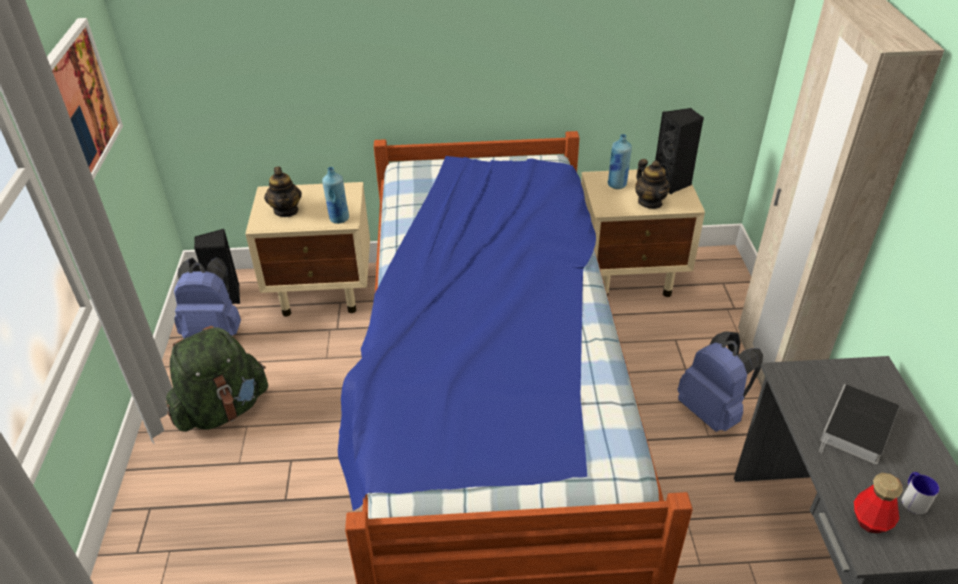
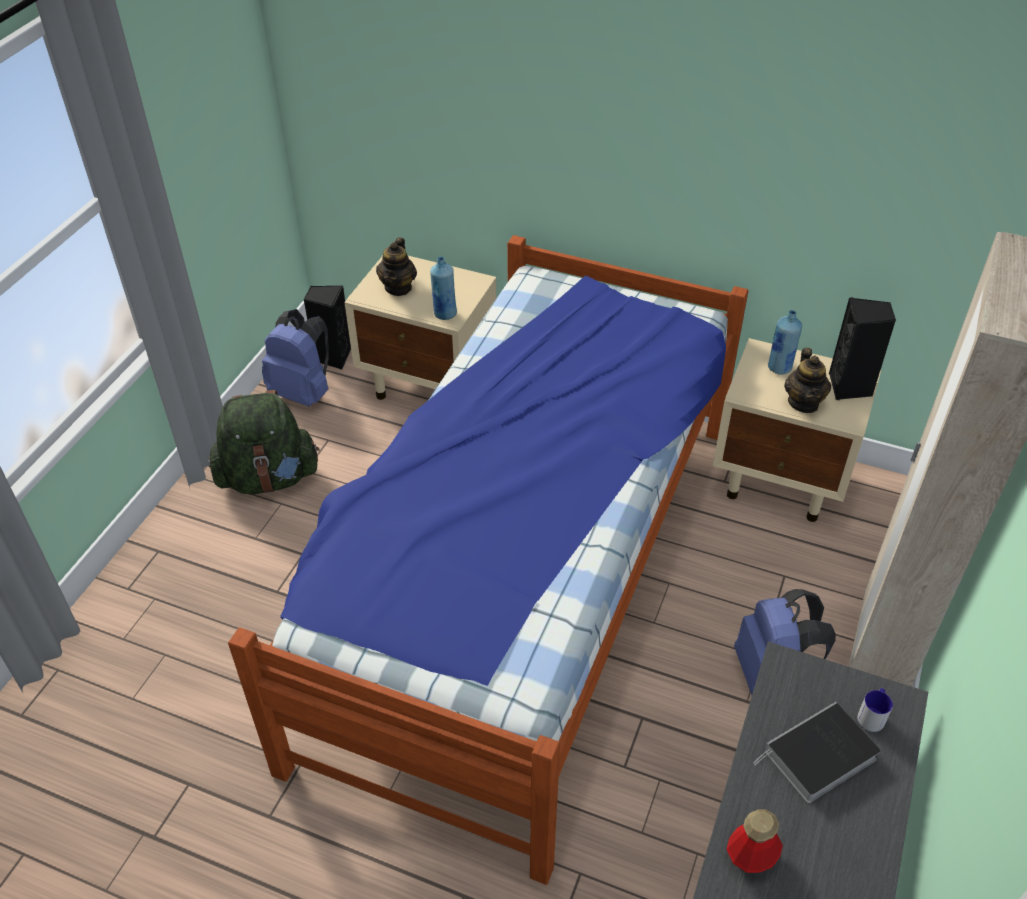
camera: 25 degrees right, 5 degrees up
picture [47,18,123,180] -> none
mug [902,472,939,514] -> mug moved to [857,688,893,732]

